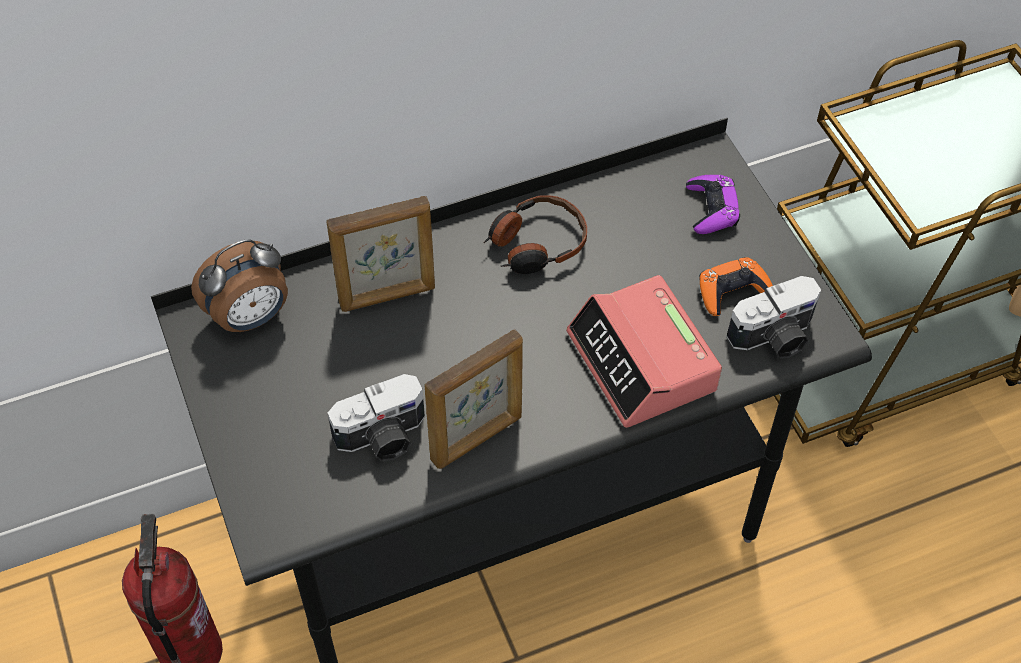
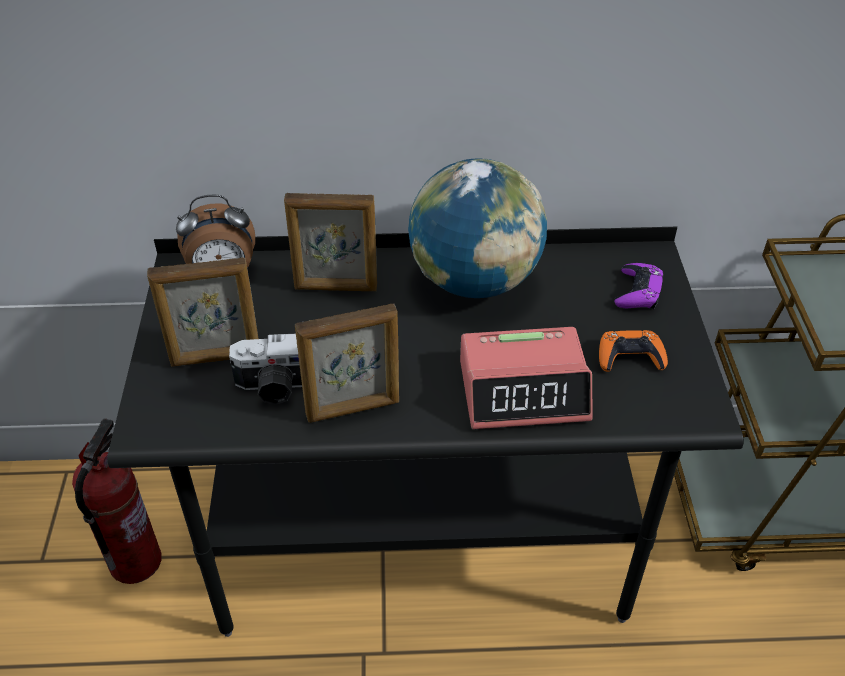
camera: 20 degrees right, 10 degrees down
headphones [484,195,587,274] -> globe [408,158,547,298]
alarm clock [566,275,722,428] -> alarm clock turned 90 degrees counterclockwise [460,327,593,429]
camera [726,276,821,359] -> none
none -> picture frame [147,258,259,367]

